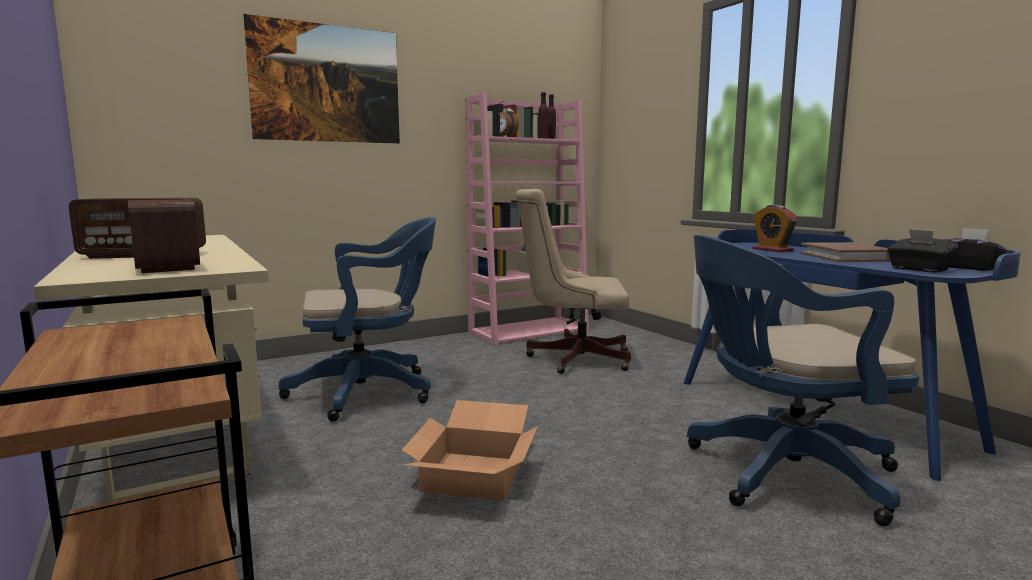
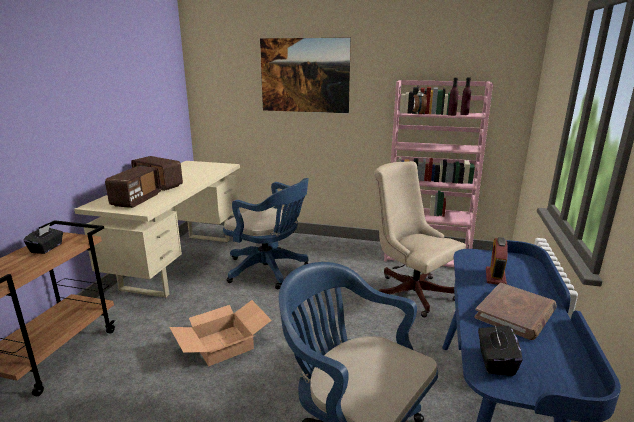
camera: 45 degrees right, 10 degrees up
black tissue box [942,228,1006,271] -> black tissue box moved to [23,224,63,254]

